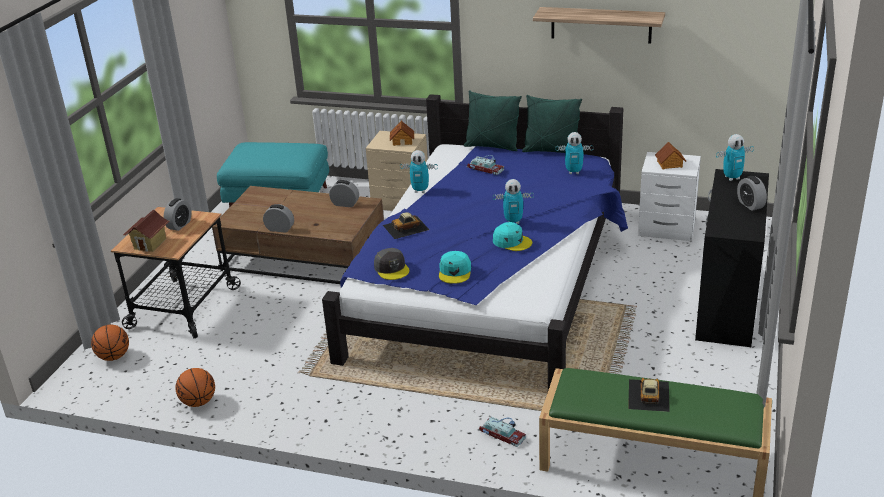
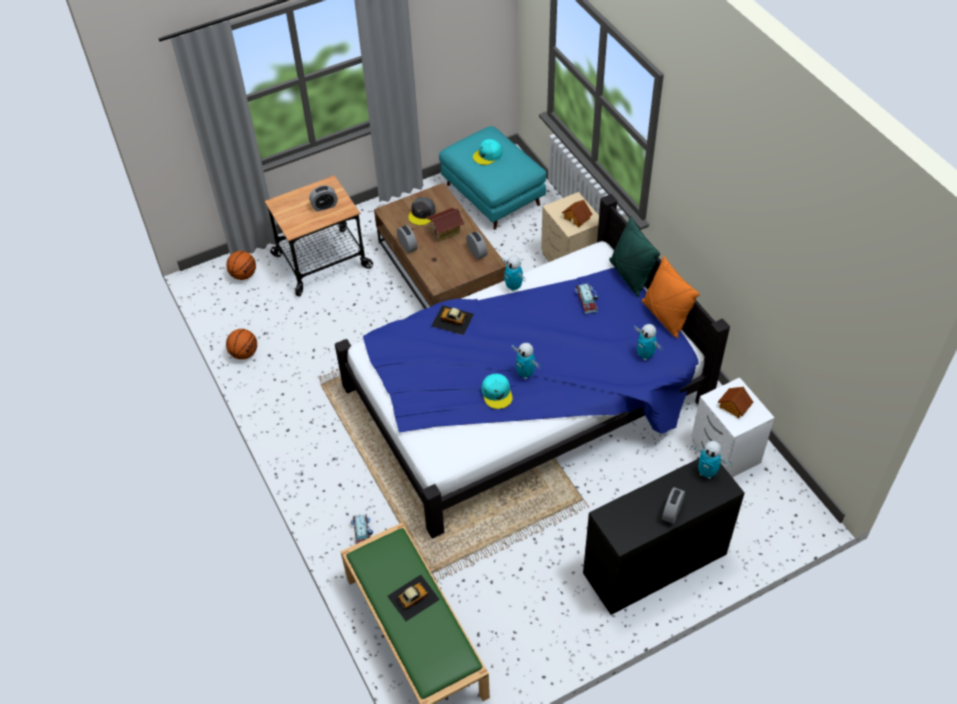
camera: 45 degrees right, 20 degrees up
toy house [123,210,169,252] -> toy house moved to [426,207,465,241]
grey cap [374,248,410,280] -> grey cap moved to [408,197,436,225]
turquoise cap [439,251,471,284] -> turquoise cap moved to [473,139,503,165]
green pillow [522,95,582,153] -> orange pillow [642,256,700,338]
shelf [533,7,665,44] -> none

